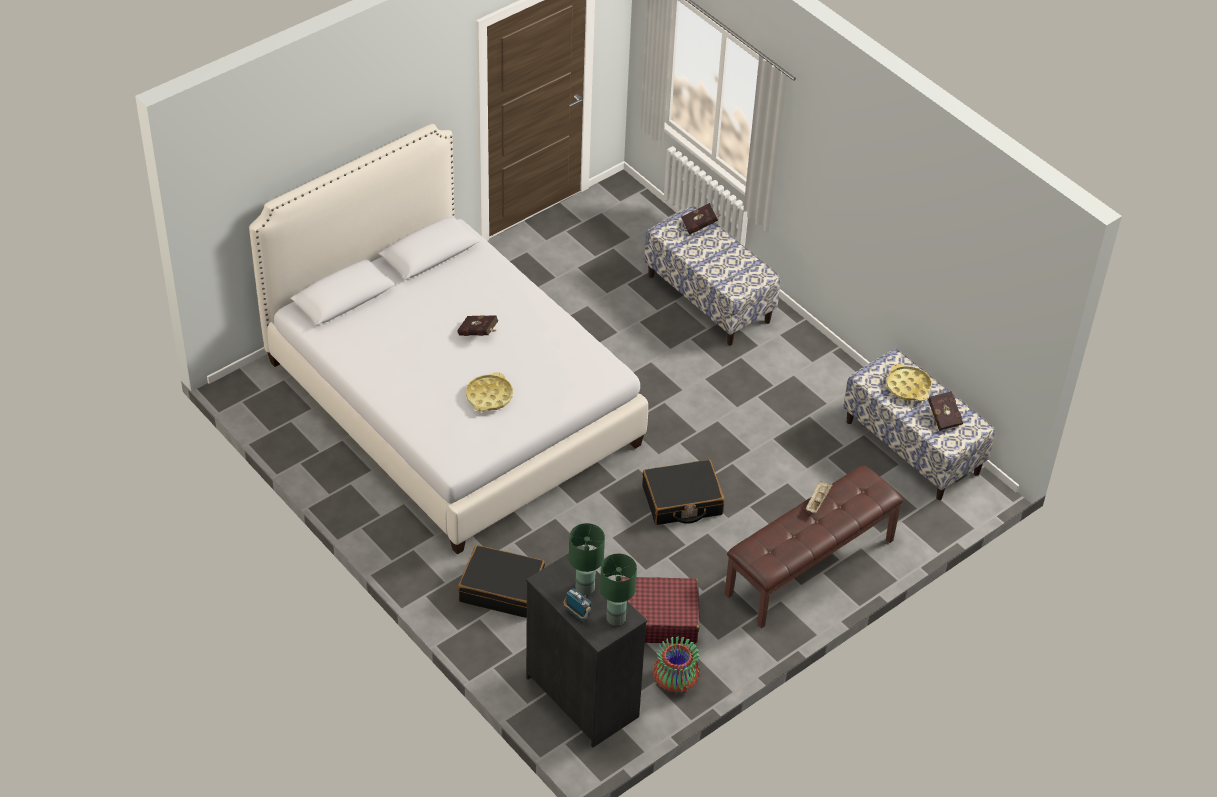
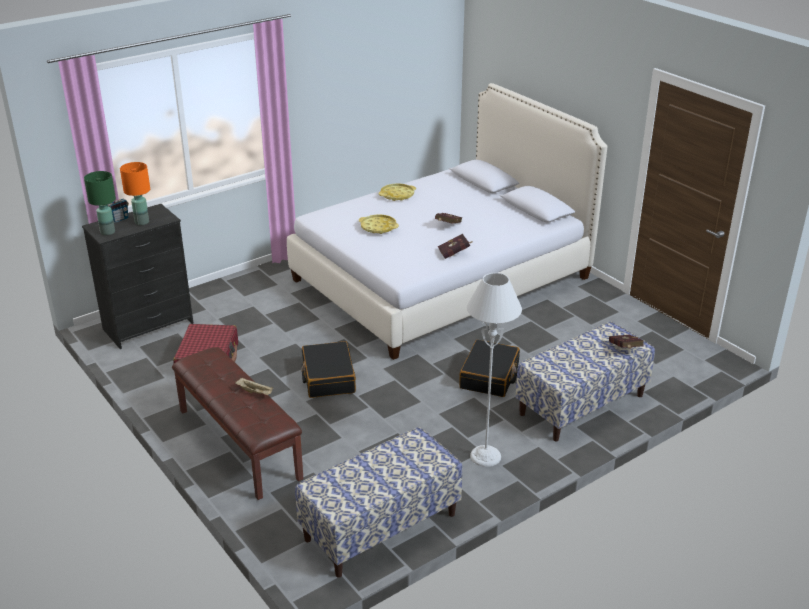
camera: 95 degrees right, 15 degrees down
black suitcase [458,545,545,618] -> black suitcase moved to [459,340,520,397]
green table lamp [569,523,605,595] -> orange table lamp [120,162,150,225]
vase [653,636,700,693] -> none
yellow tray [886,364,932,401] -> yellow tray moved to [379,183,416,201]
red book [928,390,963,431] -> red book moved to [438,234,473,259]
none -> grey floor lamp [467,273,522,467]

